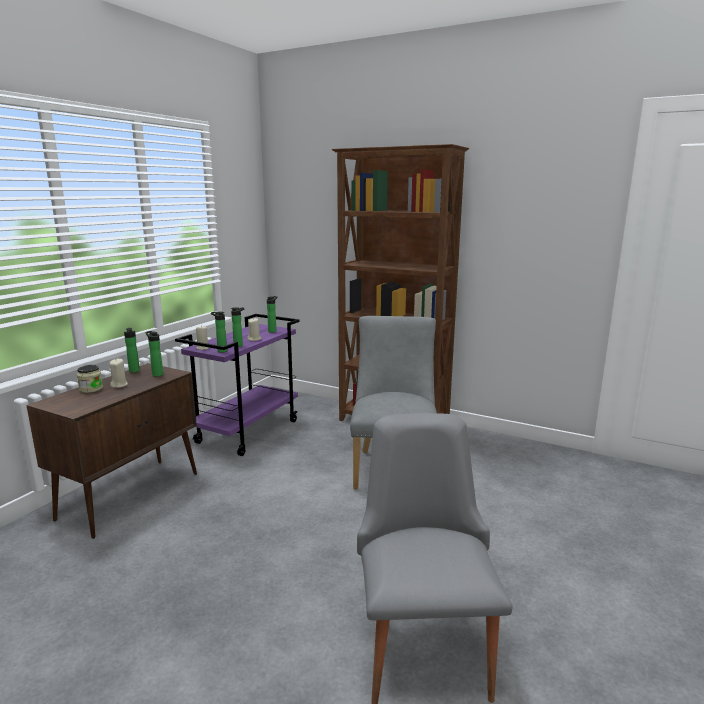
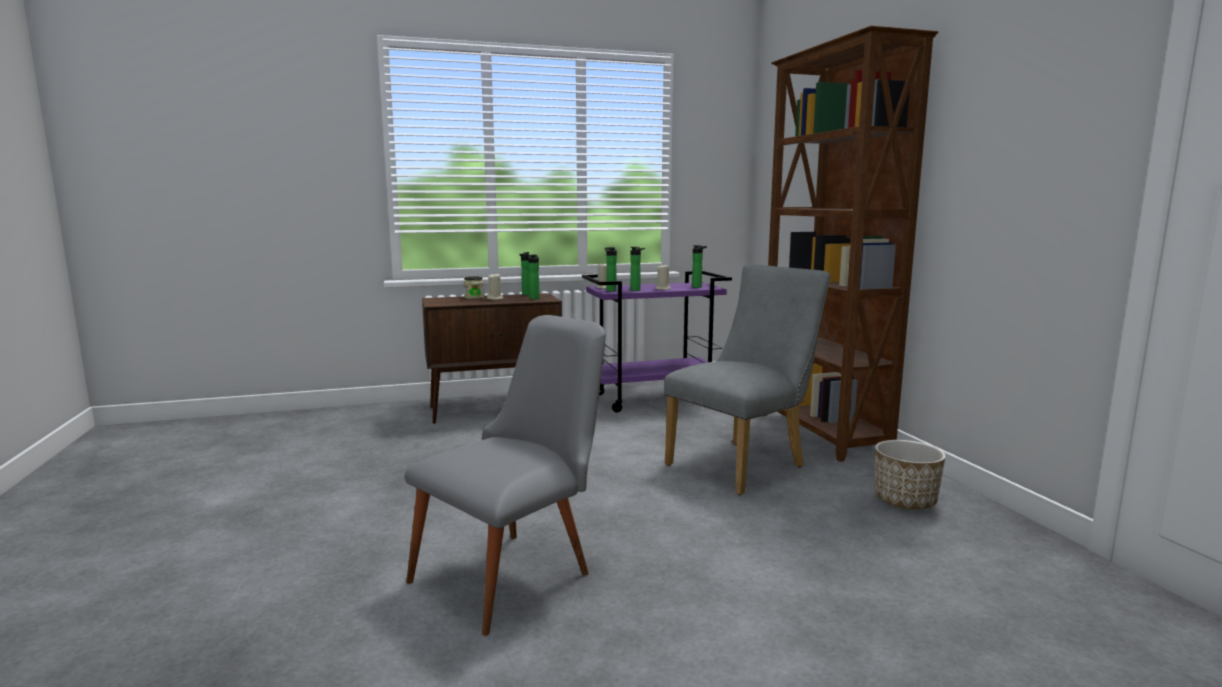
camera: 45 degrees right, 5 degrees down
none -> planter [875,440,946,509]

